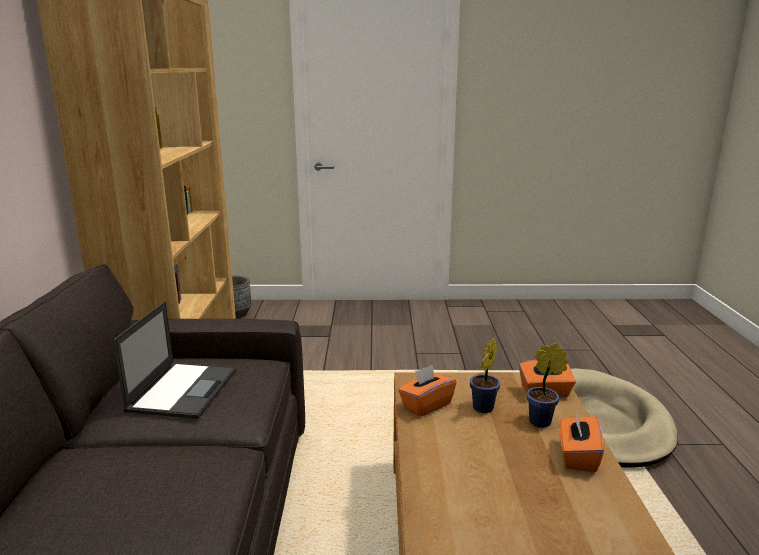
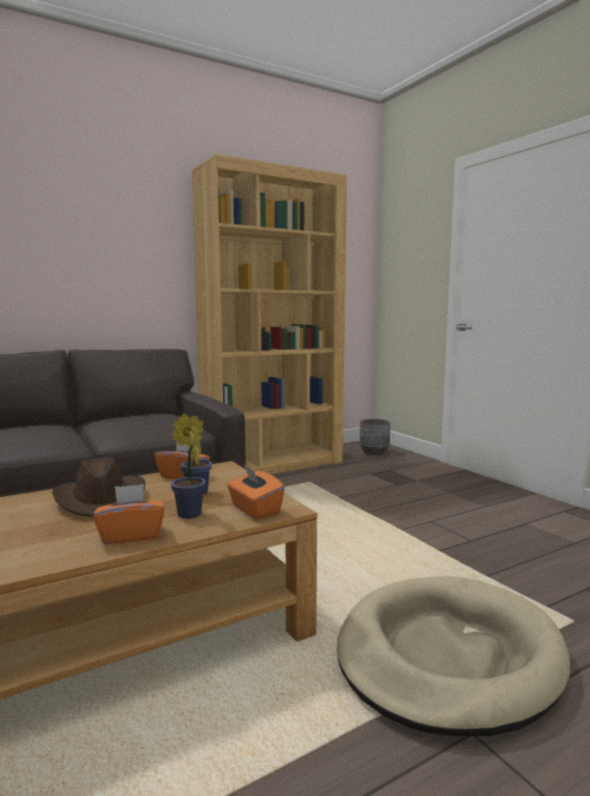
camera: 60 degrees right, 10 degrees down
laptop [113,301,236,419] -> none
none -> brown hat [52,457,145,517]

